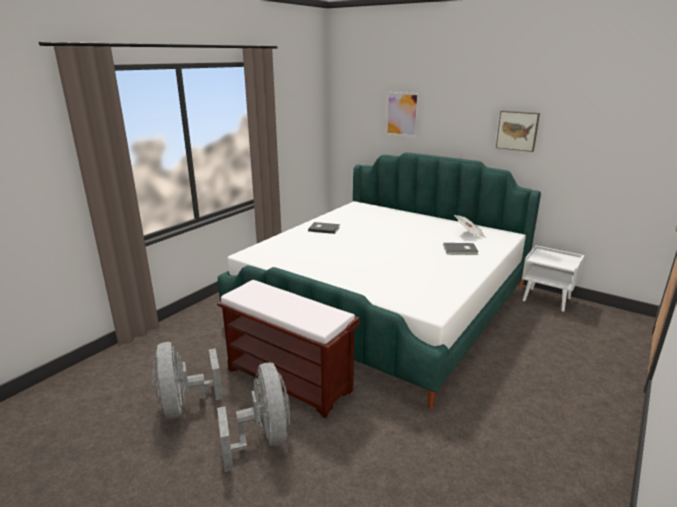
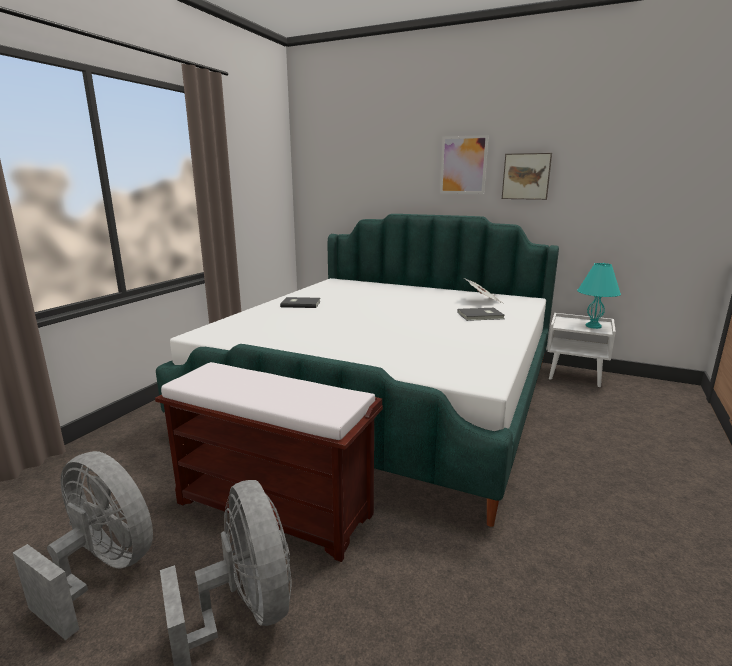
camera: 10 degrees left, 5 degrees down
grey fan [152,342,223,419] -> grey fan turned 150 degrees clockwise [13,451,153,640]
picture [386,92,420,138] -> picture moved to [440,135,489,194]
none -> turquoise table lamp [577,263,621,329]

